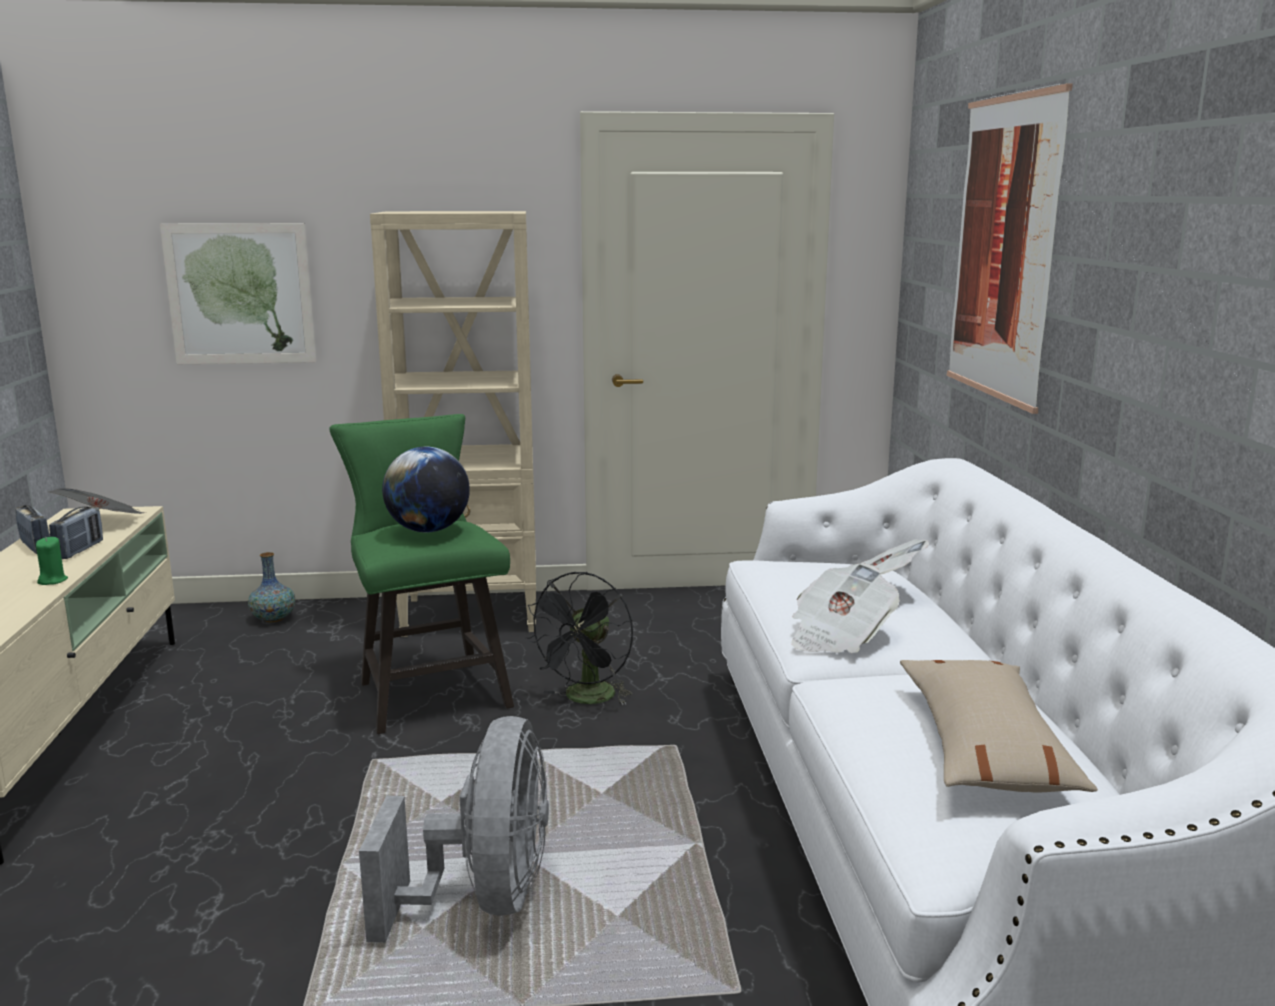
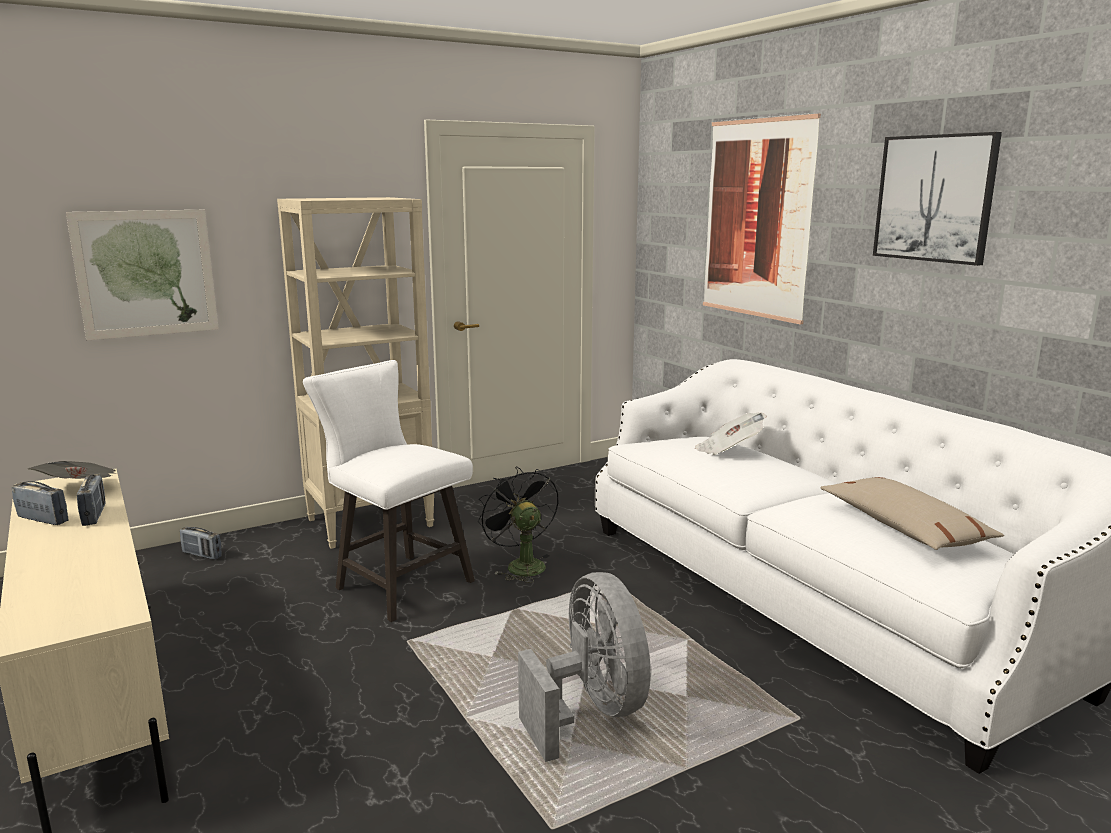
camera: 25 degrees left, 0 degrees up
green candle [36,537,68,585] -> none
vase [248,552,295,623] -> radio [180,527,222,560]
green stool [329,414,514,734] -> white stool [303,360,475,622]
globe [382,446,470,532] -> none
black fan [525,572,633,705] -> black fan turned 150 degrees clockwise [478,467,559,583]
newspaper [792,563,900,653] -> none
none -> picture [873,132,1002,266]

